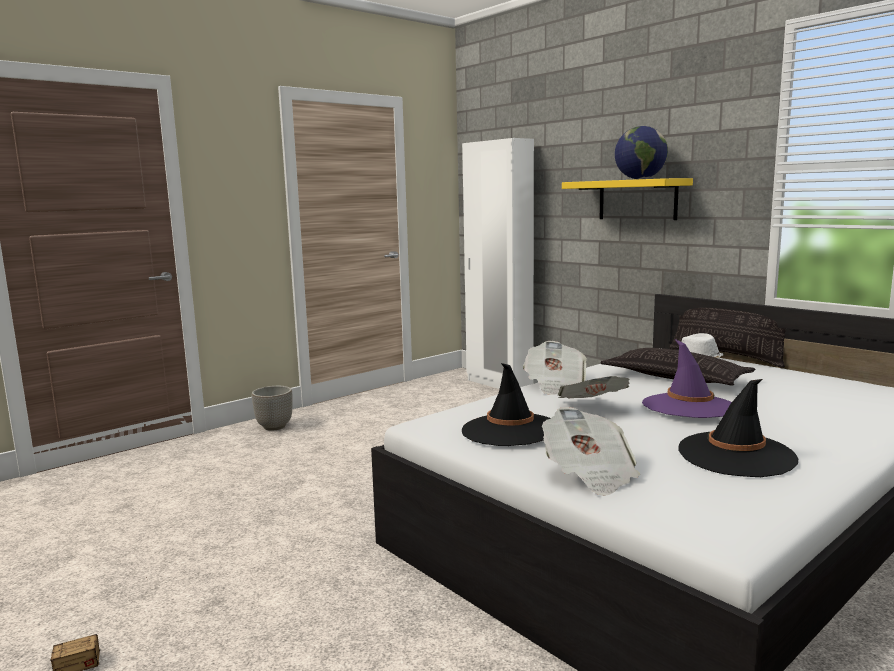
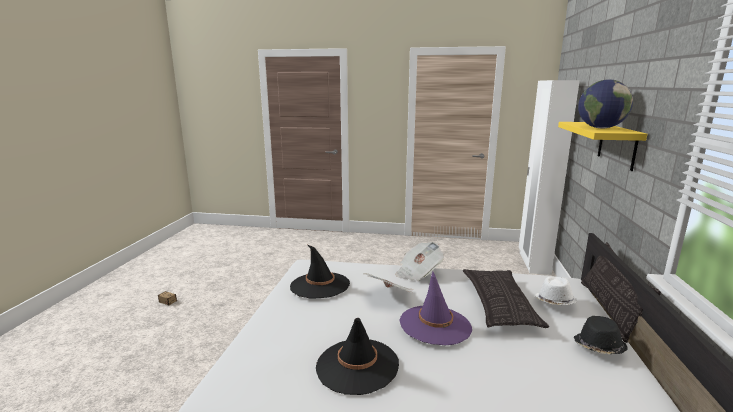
camera: 50 degrees right, 5 degrees up
planter [252,386,292,431] -> none
newspaper [542,407,640,496] -> none
none -> black hat [574,316,628,354]

